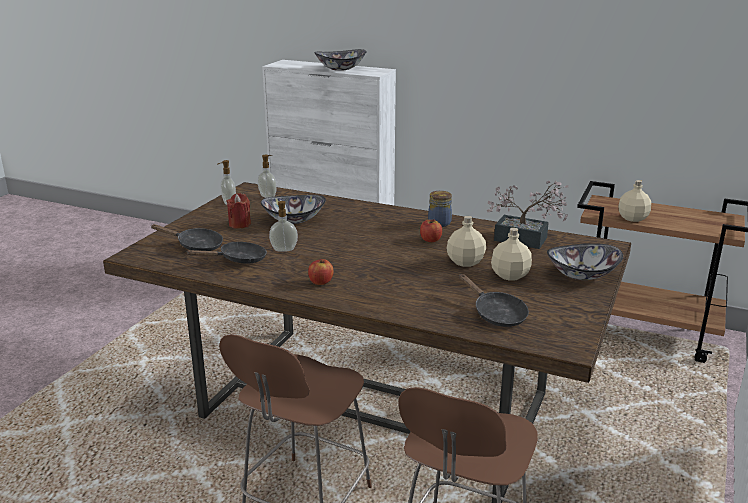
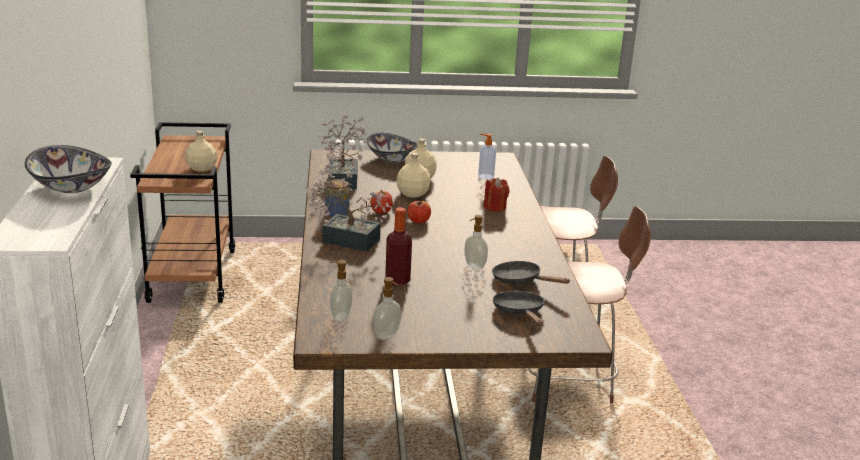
camera: 120 degrees left, 0 degrees up
red candle [226,193,251,229] -> red candle moved to [483,178,509,212]
bowl [261,195,326,224] -> bottle [385,207,412,286]
apple [308,259,333,285] -> apple moved to [407,199,431,223]
black frying pan [459,274,529,327] -> soap dispenser [478,134,496,180]
none -> potted plant [305,166,391,252]

